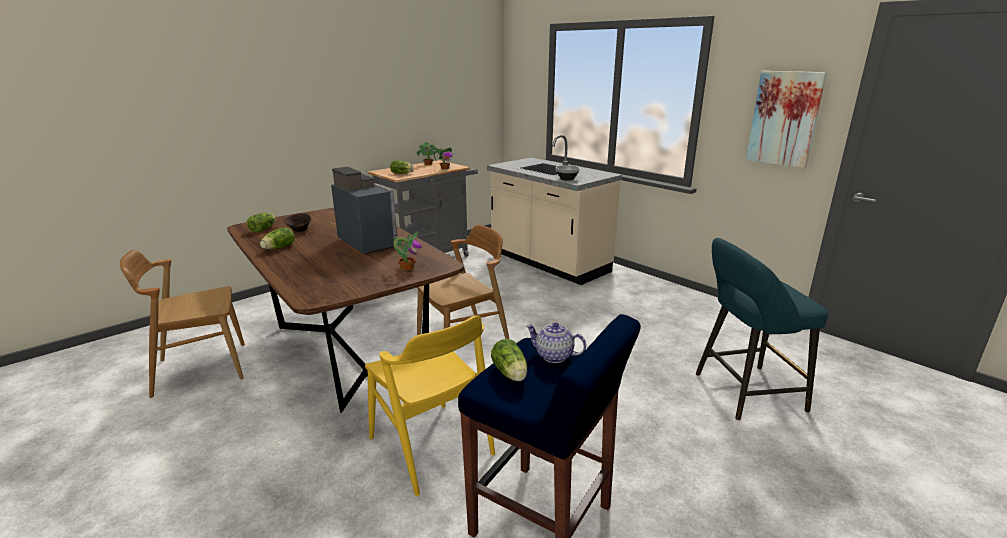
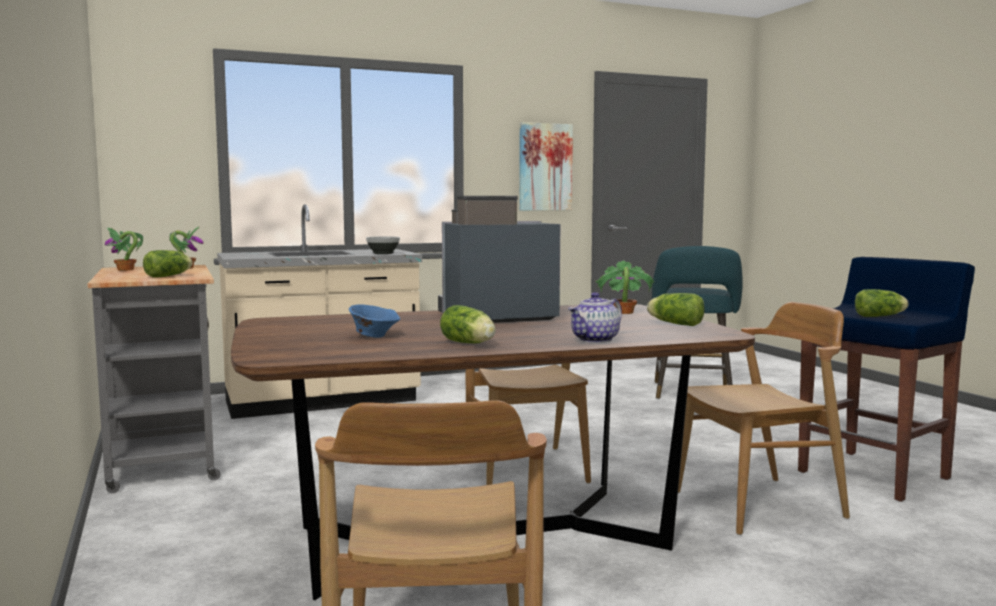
camera: 70 degrees left, 15 degrees down
lettuce [247,212,276,233] -> lettuce moved to [647,293,705,326]
brown bowl [285,213,311,232] -> blue bowl [349,304,400,338]
yellow chair [365,316,495,496] -> brown chair [678,302,850,535]
teapot [526,322,586,363] -> teapot moved to [568,292,622,343]

